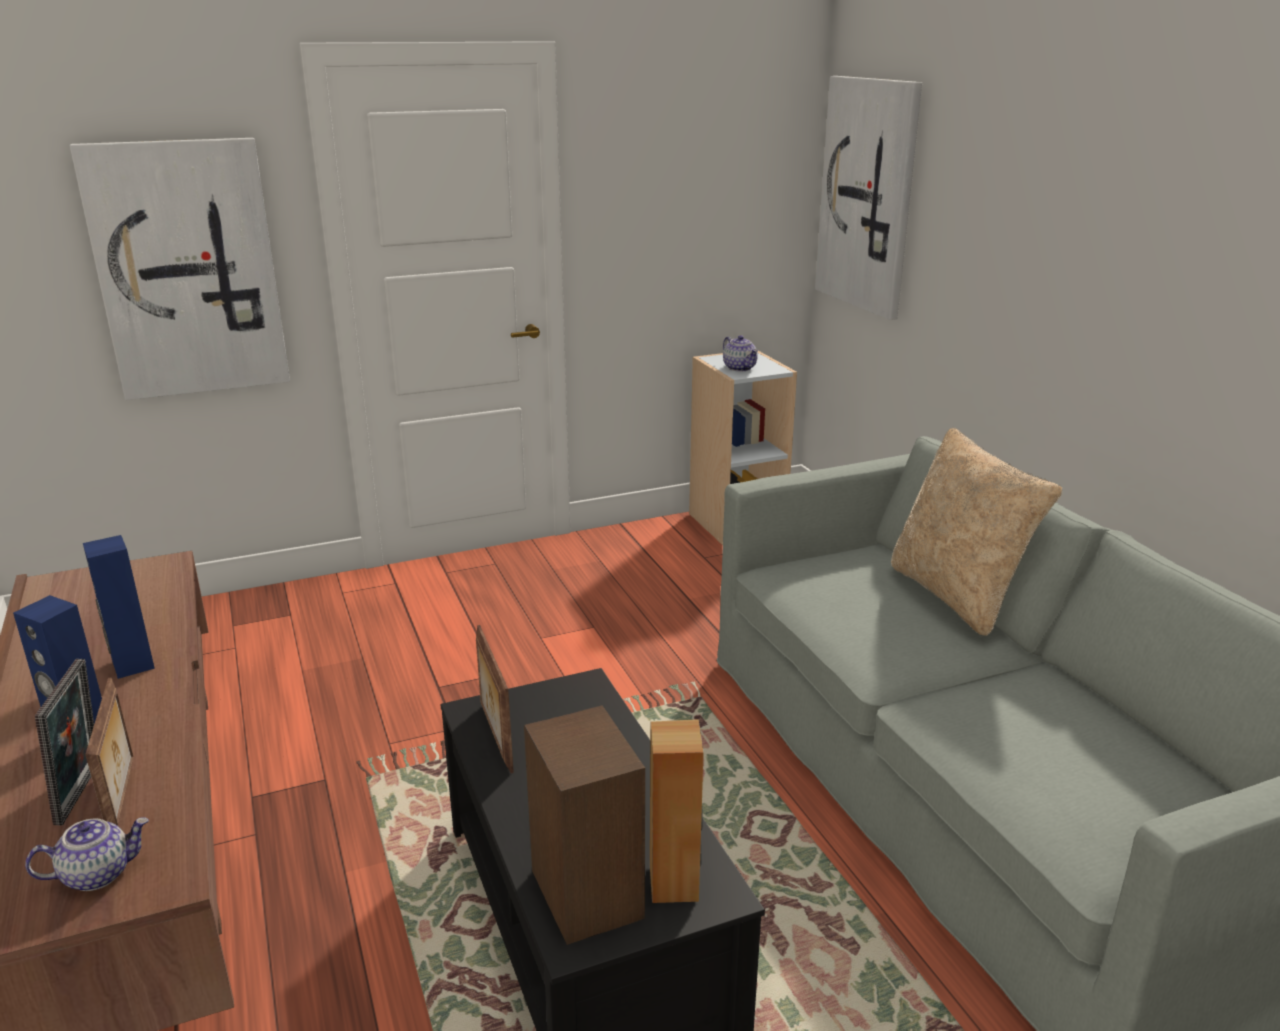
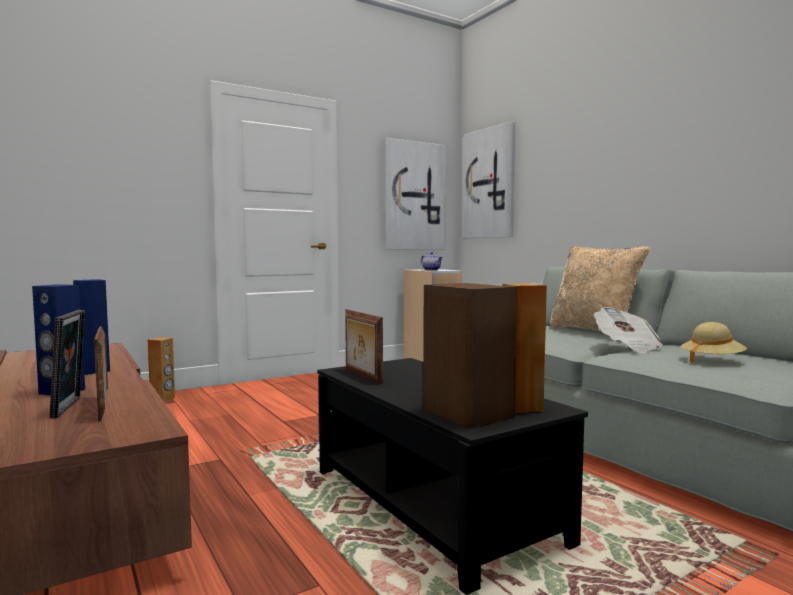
camera: 10 degrees left, 20 degrees down
teapot [25,817,149,891] -> none
picture [70,138,290,400] -> picture moved to [385,138,446,250]
none -> brown speaker [148,337,175,402]
none -> newspaper [594,307,663,353]
none -> beige hat [681,322,747,364]

